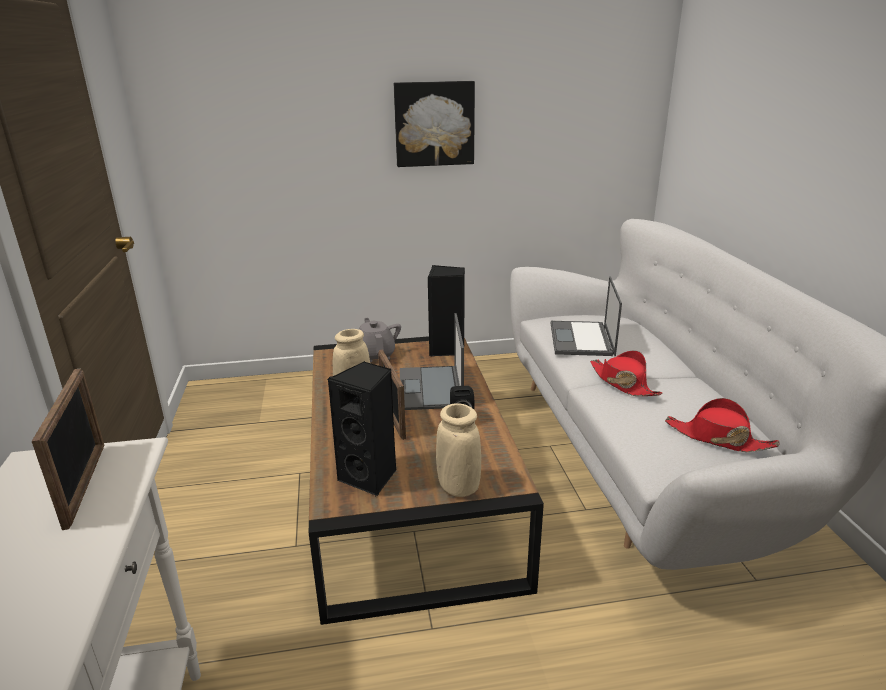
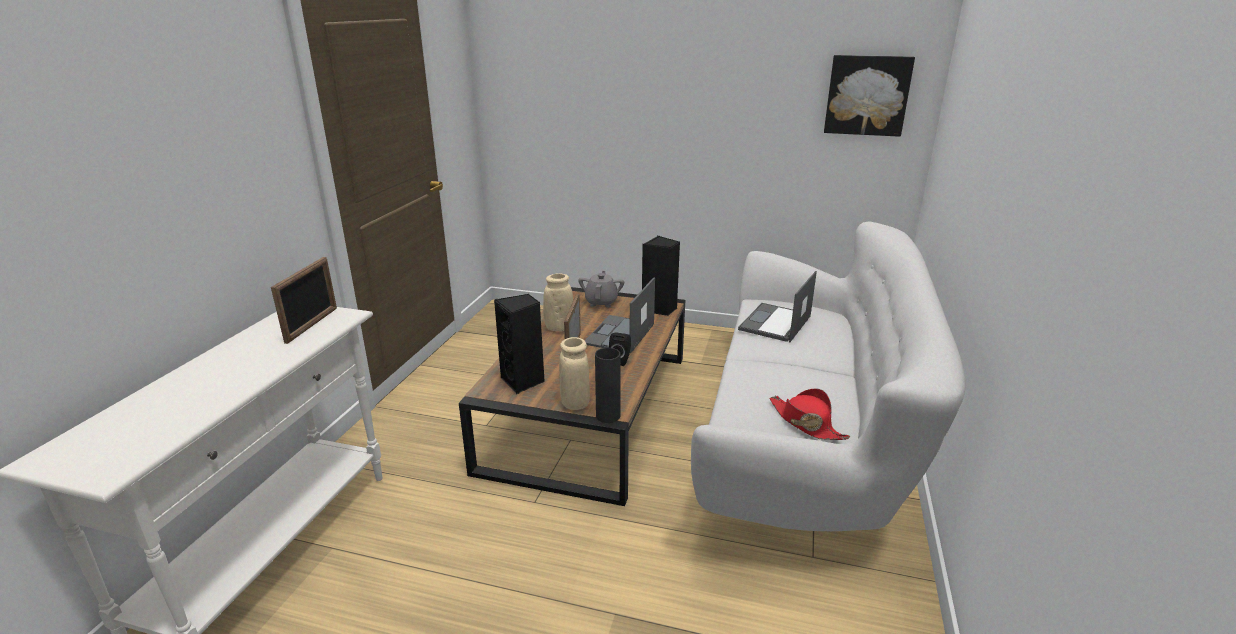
camera: 25 degrees right, 0 degrees up
picture [394,81,475,167] -> picture moved to [824,55,915,137]
red hat [590,351,663,396] -> none
none -> black vase [595,348,621,423]

